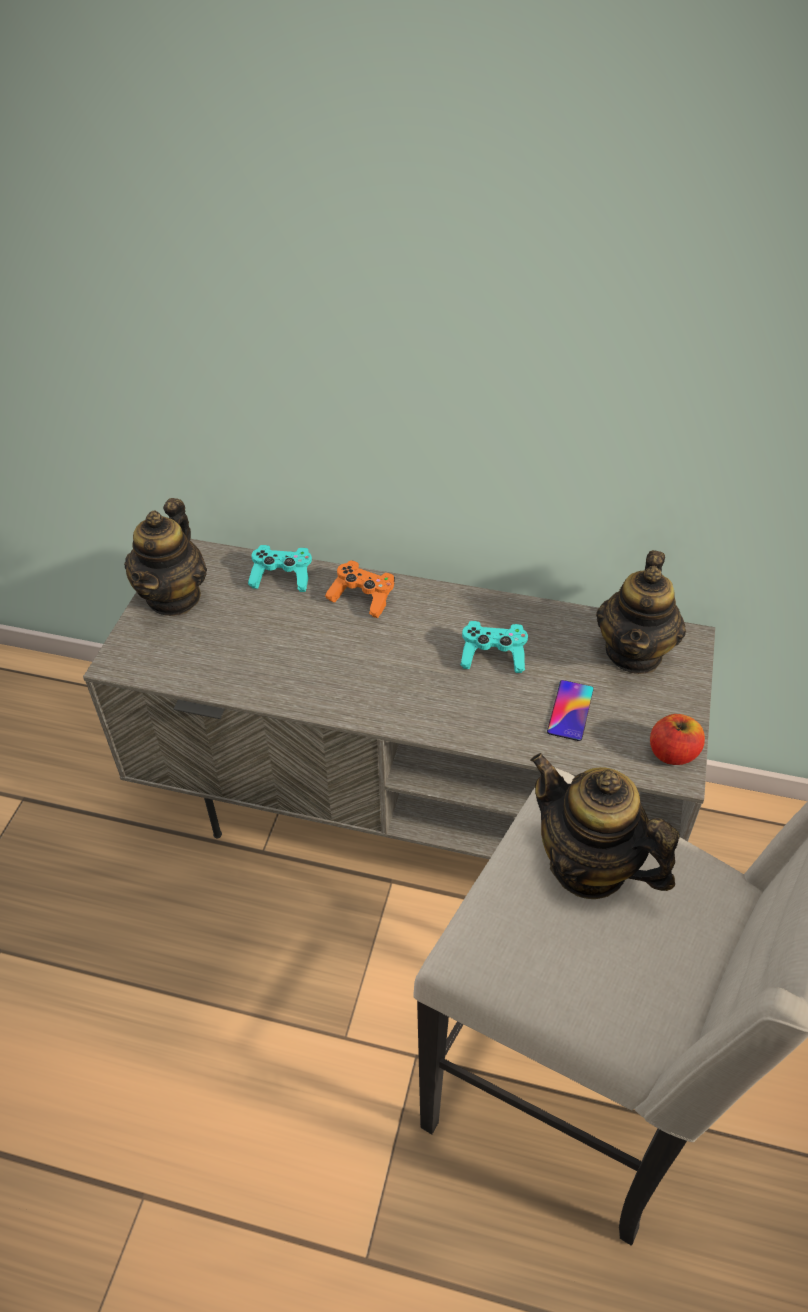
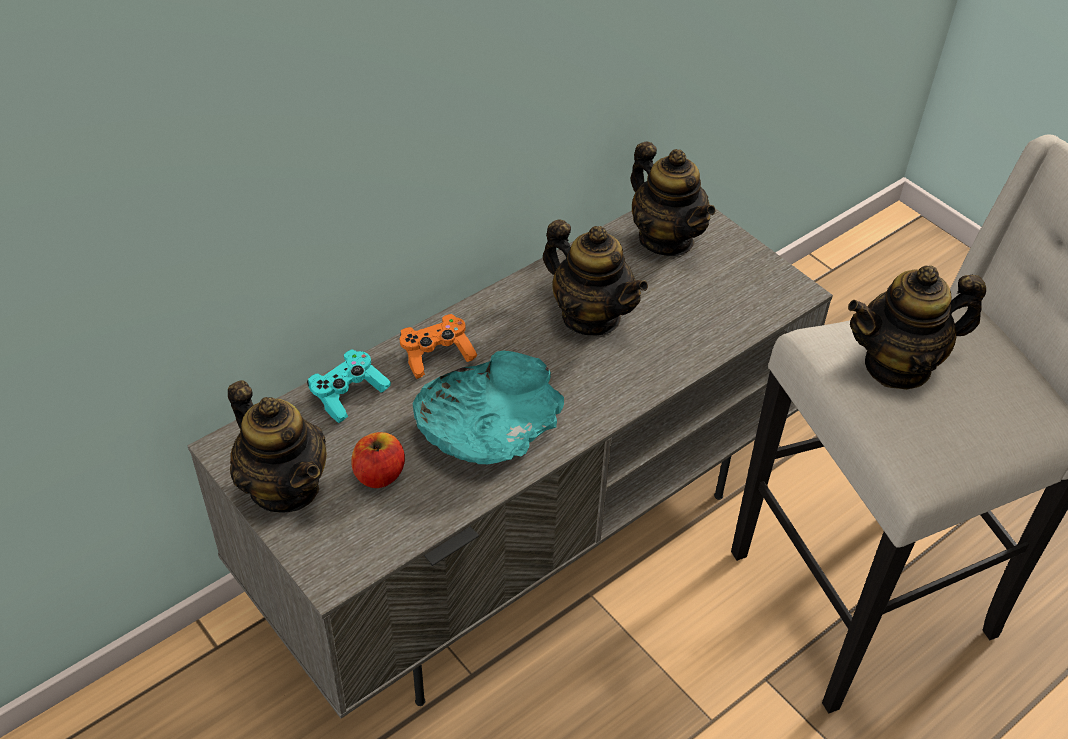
camera: 55 degrees left, 0 degrees up
turquoise game controller [460,621,528,673] -> teapot [543,219,648,335]
phone [547,680,594,741] -> none
apple [650,714,705,765] -> apple moved to [351,432,405,488]
none -> turquoise bowl [413,351,564,464]

